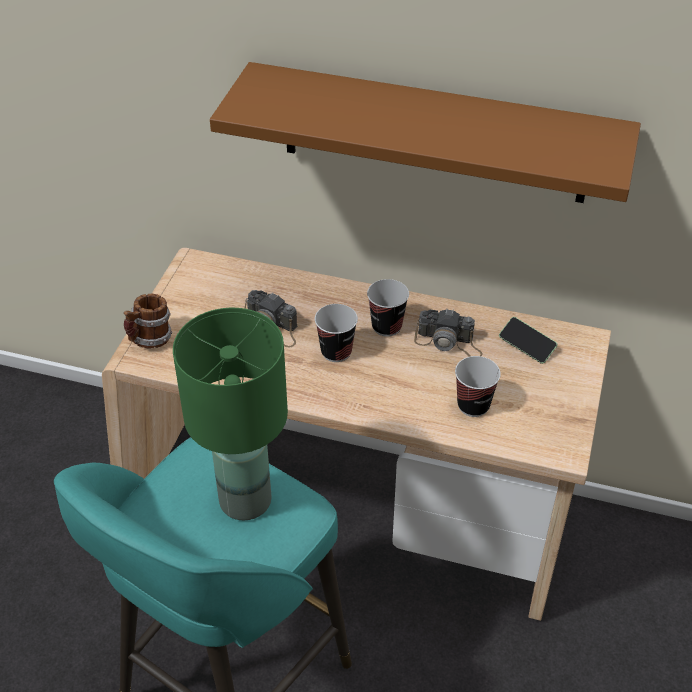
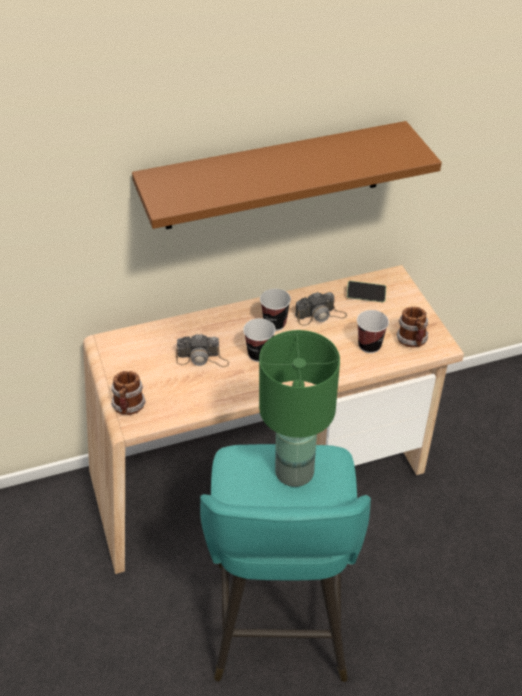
camera: 35 degrees left, 0 degrees up
none -> mug [396,307,428,347]

